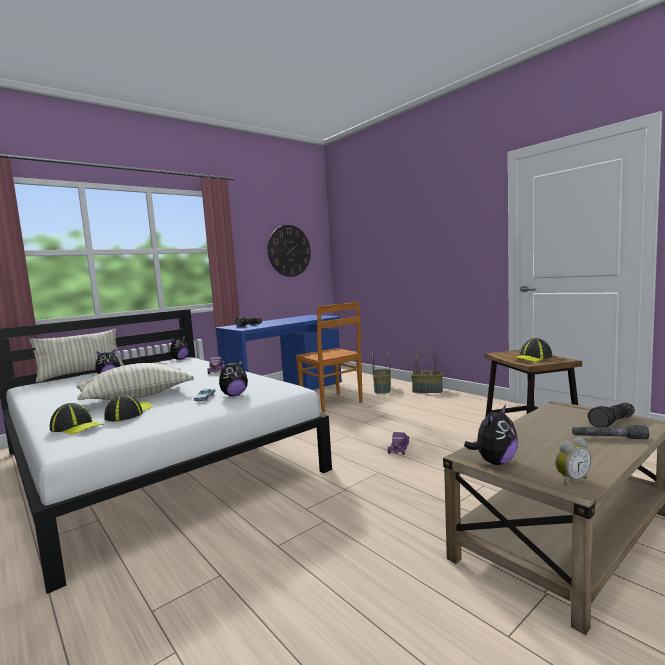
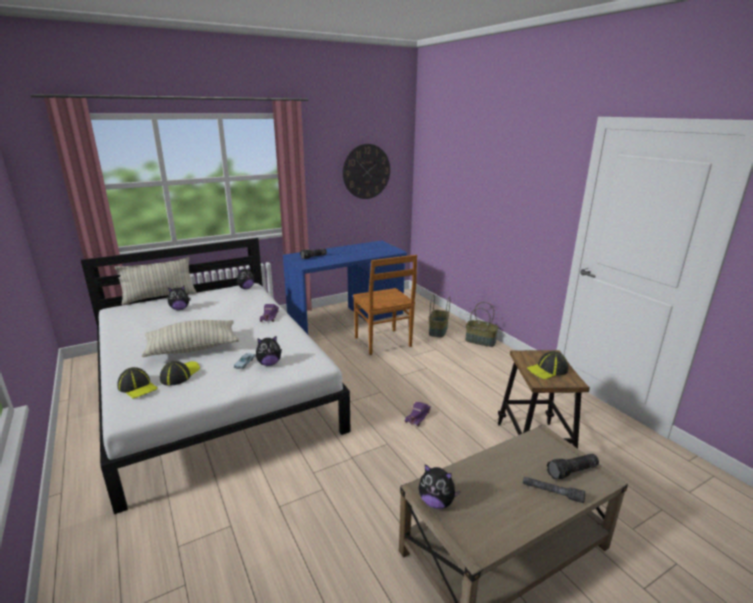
camera: 10 degrees right, 15 degrees up
plush toy [464,405,518,465] -> plush toy turned 60 degrees clockwise [419,464,461,509]
alarm clock [555,437,591,485] -> none

